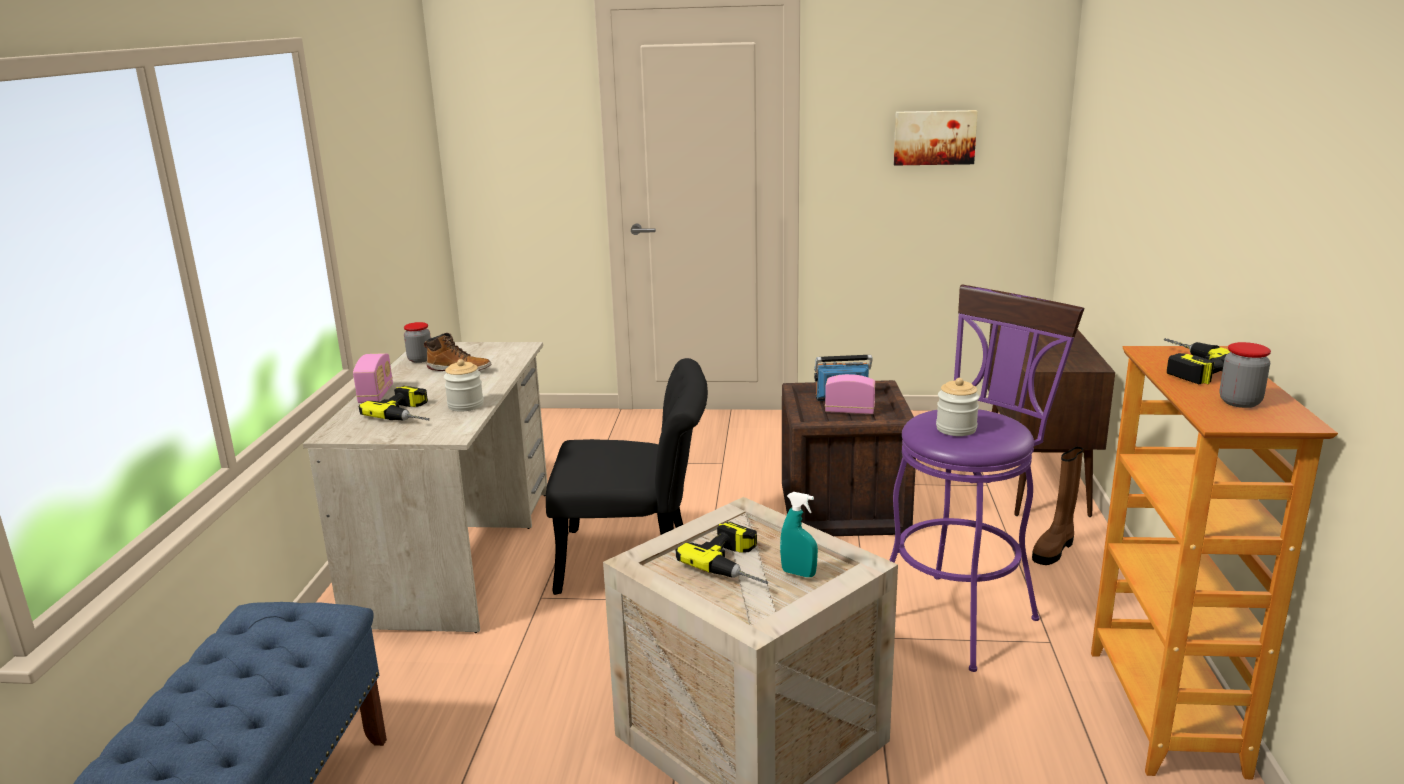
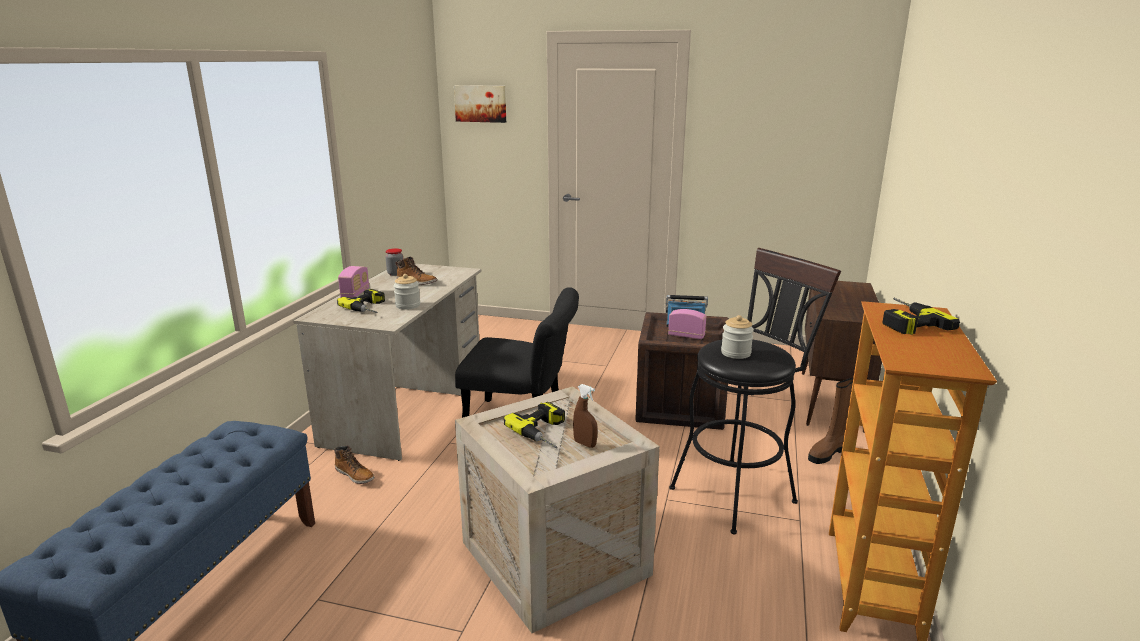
camera: 10 degrees right, 0 degrees up
turquoise spray bottle [780,492,818,577] -> brown spray bottle [573,384,597,448]
purple stool [889,285,1084,672] -> black stool [669,248,841,534]
picture [894,110,978,166] -> picture moved to [454,85,506,123]
jar [1219,342,1271,408] -> none
none -> boot [334,445,375,484]

